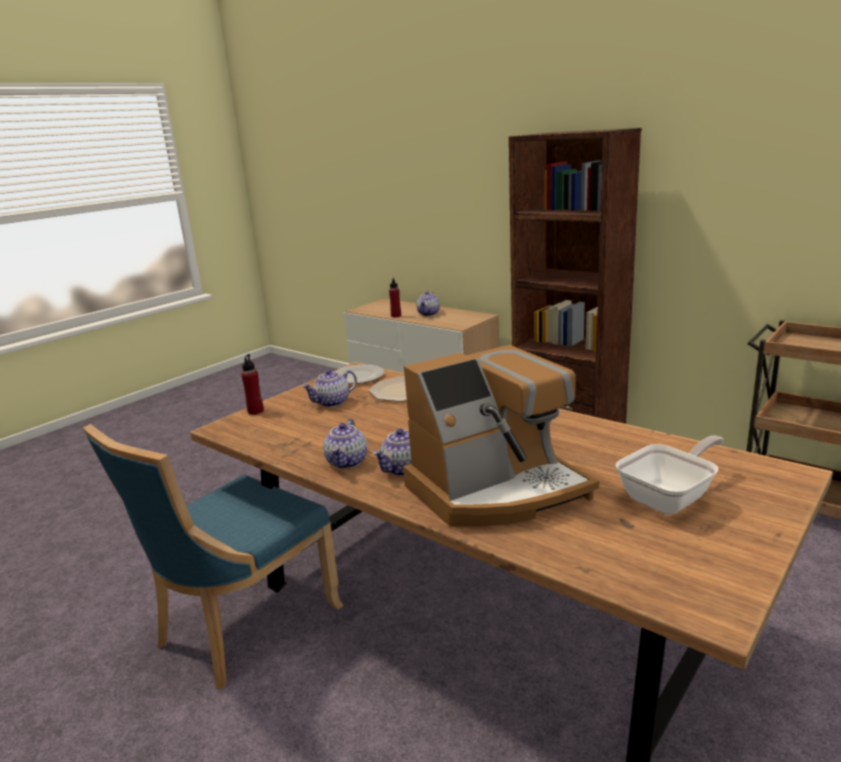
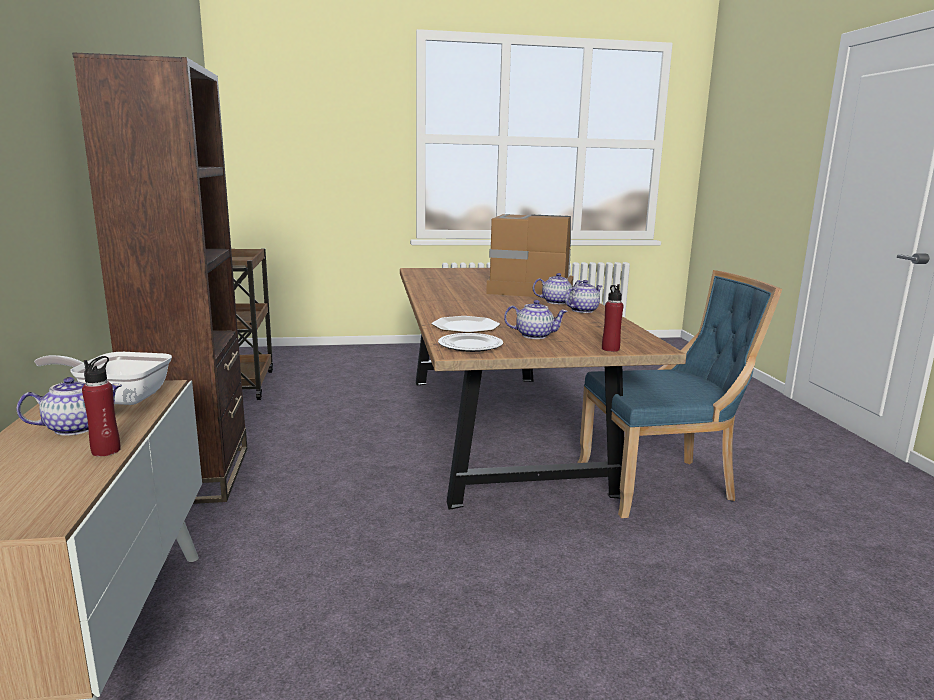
camera: 140 degrees left, 5 degrees down
frying pan [615,436,724,514] -> frying pan moved to [34,352,172,405]

